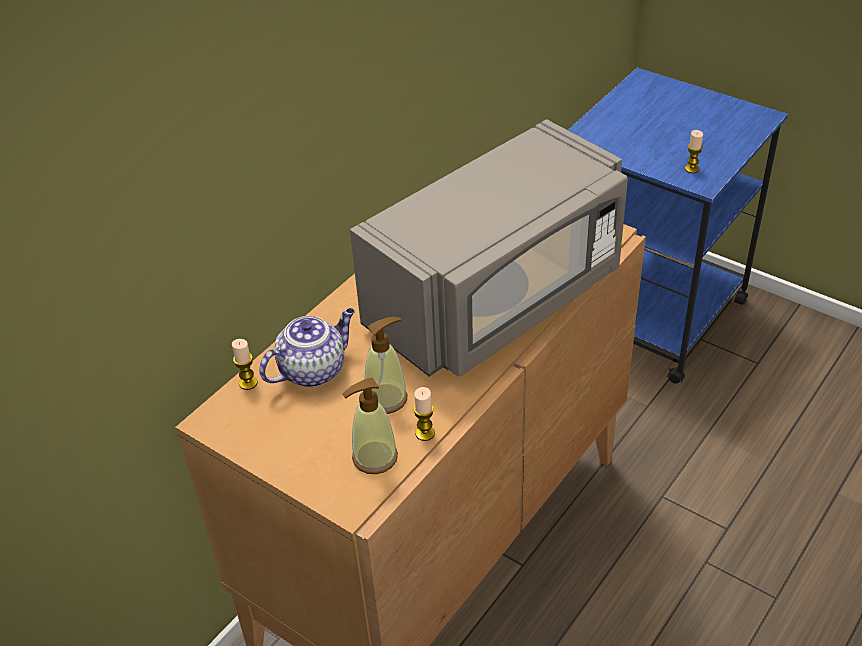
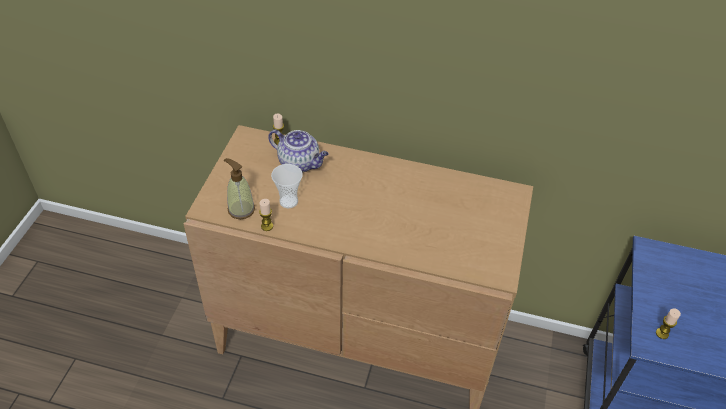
camera: 65 degrees right, 5 degrees up
grey microwave [350,119,628,377] -> none
soap dispenser [364,317,408,414] -> cup [271,164,303,208]

